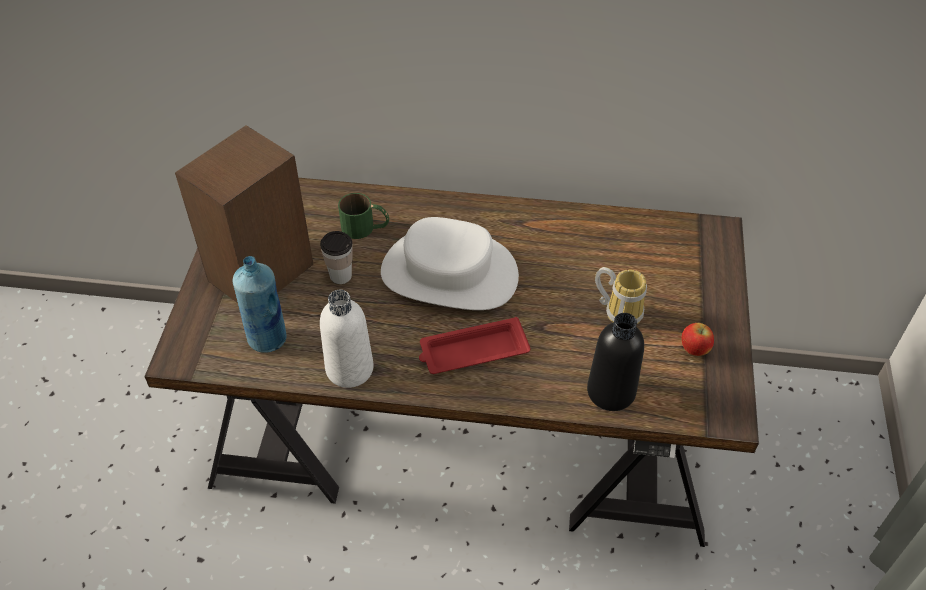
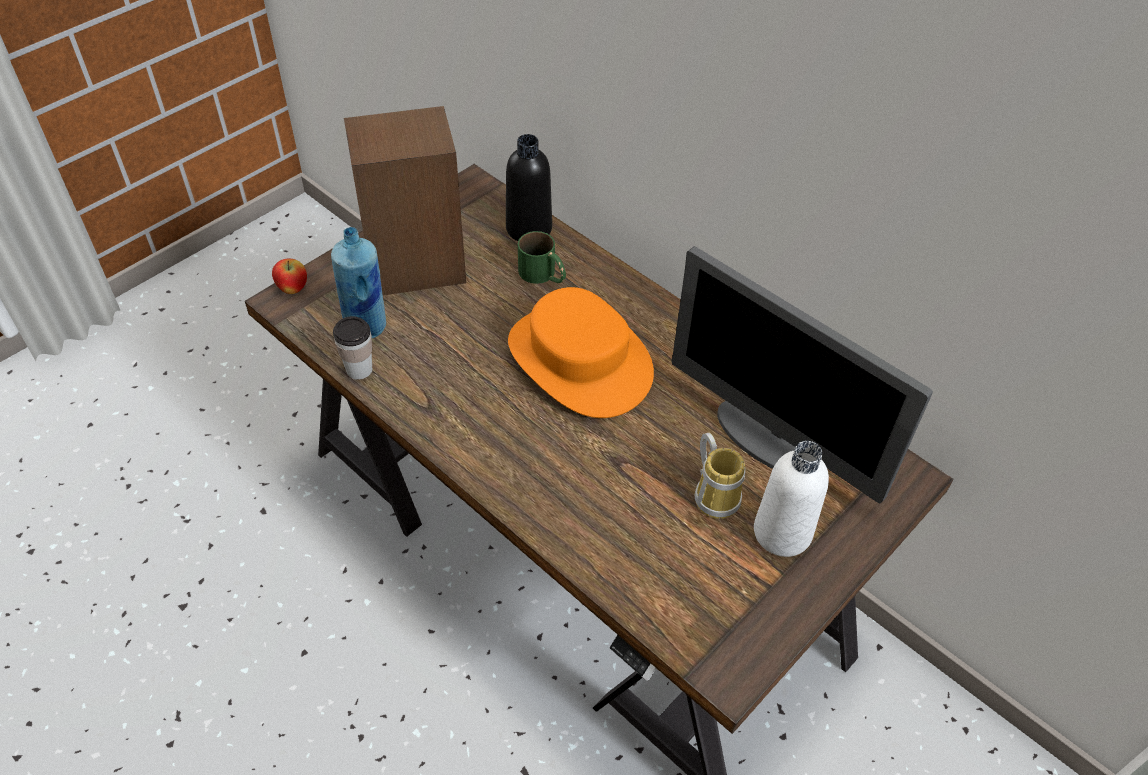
camera: 35 degrees right, 0 degrees up
cup [320,231,353,284] -> cup moved to [333,316,372,380]
white bottle [320,290,374,388] -> white bottle moved to [754,441,829,557]
white hat [381,217,519,310] -> orange hat [508,287,654,418]
red tray [419,317,531,374] -> none
black bottle [587,313,644,411] -> black bottle moved to [506,134,552,241]
apple [682,323,714,356] -> apple moved to [272,259,307,294]
none -> monitor [671,246,933,503]

